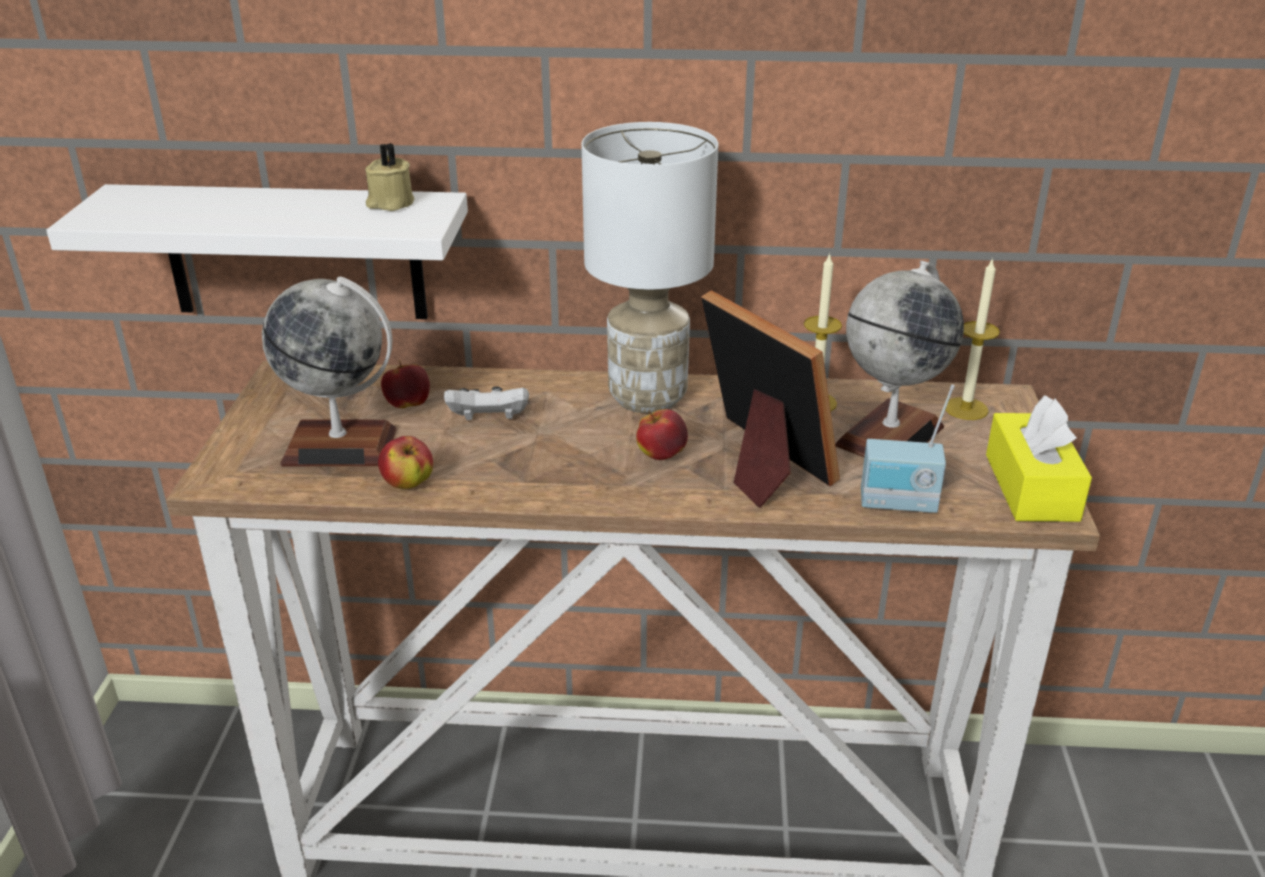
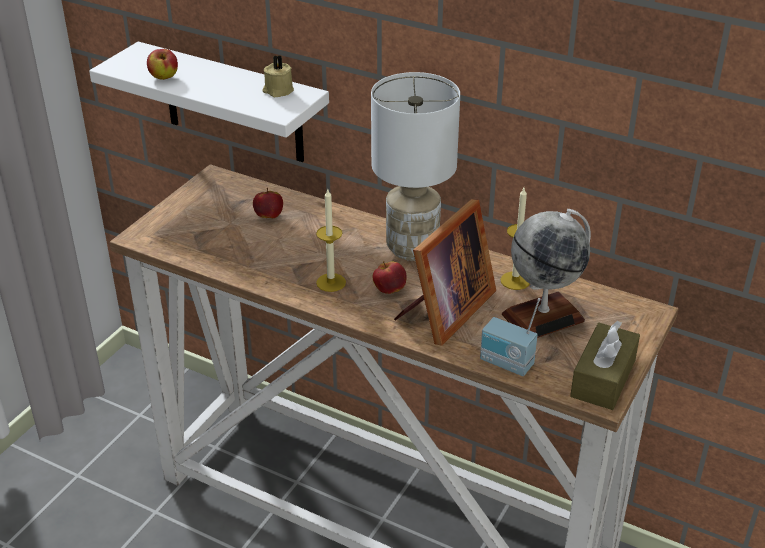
camera: 25 degrees right, 5 degrees up
globe [262,277,397,466] -> none
apple [378,436,433,489] -> apple moved to [147,49,178,80]
white game controller [444,386,529,420] -> none
picture frame [701,290,840,508] -> picture frame turned 45 degrees clockwise [394,199,496,346]
candle [945,258,1000,420] -> candle moved to [316,190,346,292]
yellow tissue box [986,395,1092,522] -> brown tissue box [570,320,640,410]

